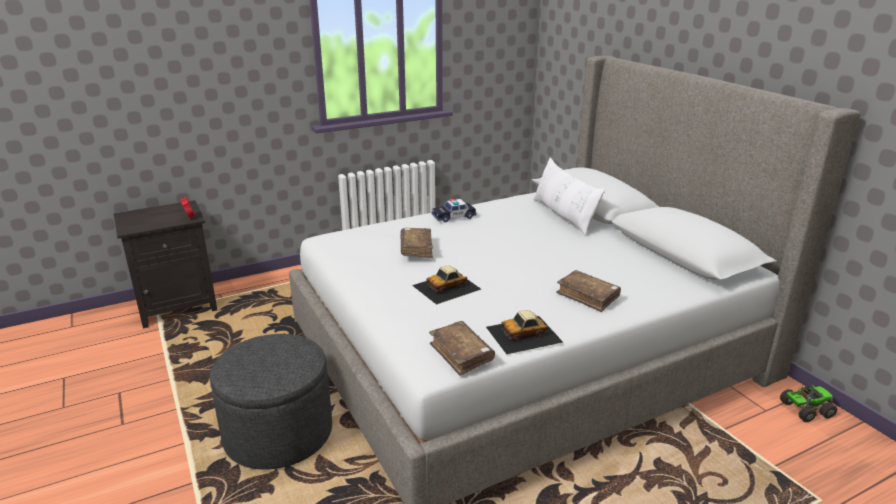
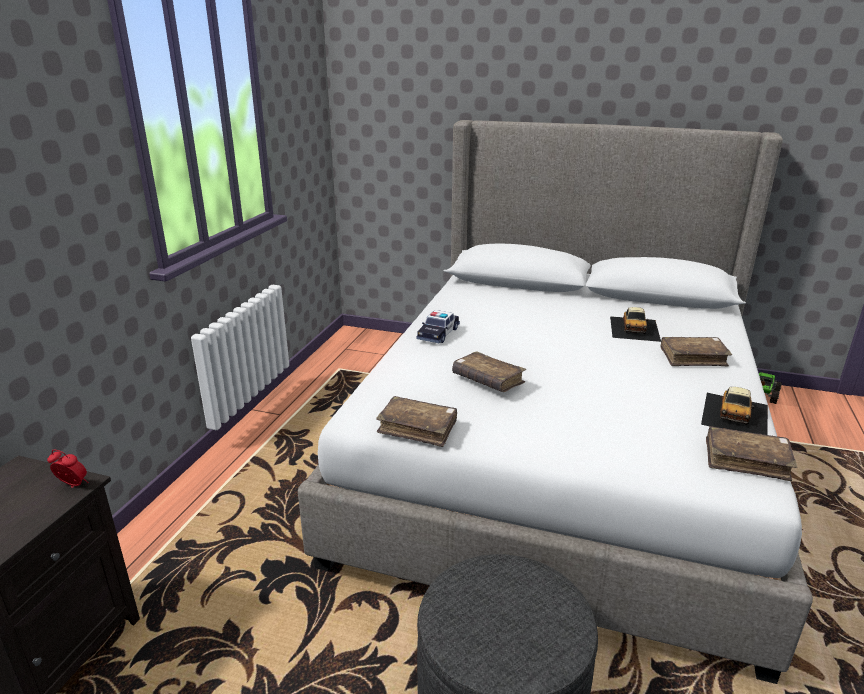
camera: 45 degrees left, 0 degrees up
toy car [412,266,481,305] -> toy car moved to [610,307,661,342]
white pillow [533,158,605,236] -> none
none -> brown book [376,396,457,447]

